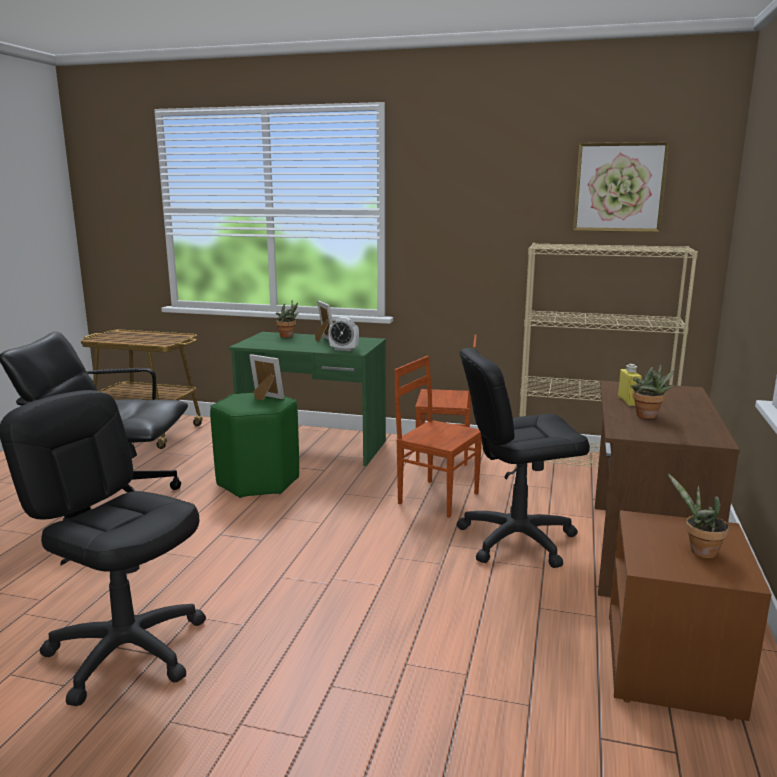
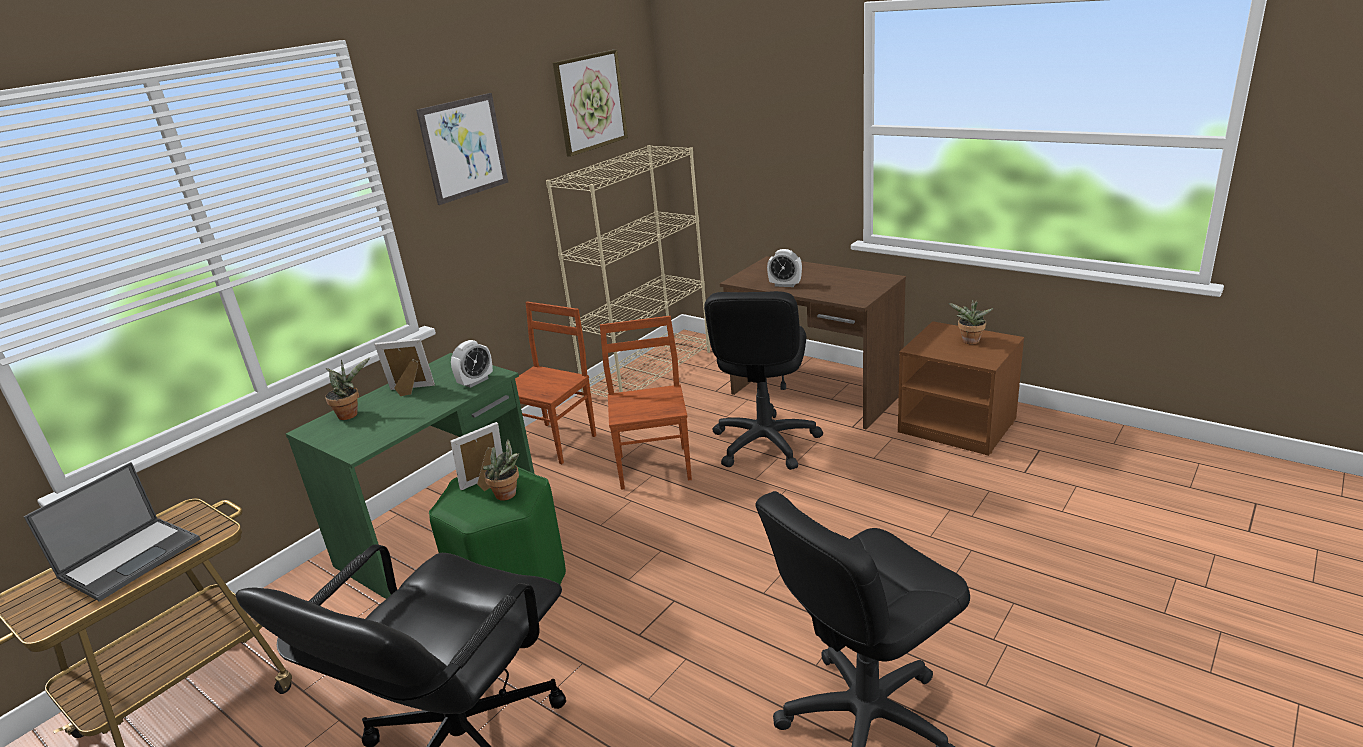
camera: 65 degrees left, 10 degrees up
brown chair [394,356,482,518] -> brown chair turned 120 degrees clockwise [600,316,692,490]
yellow bottle [618,364,642,406] -> alarm clock [767,249,802,287]
potted plant [631,364,674,419] -> potted plant moved to [483,439,519,501]
none -> laptop [24,462,200,602]
none -> picture [416,93,508,205]

